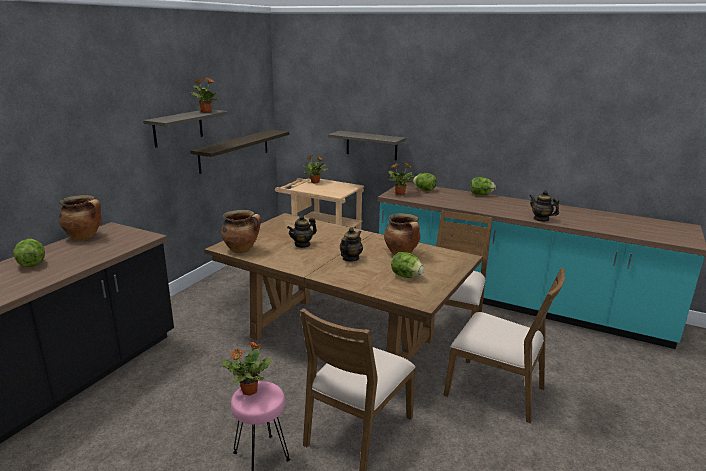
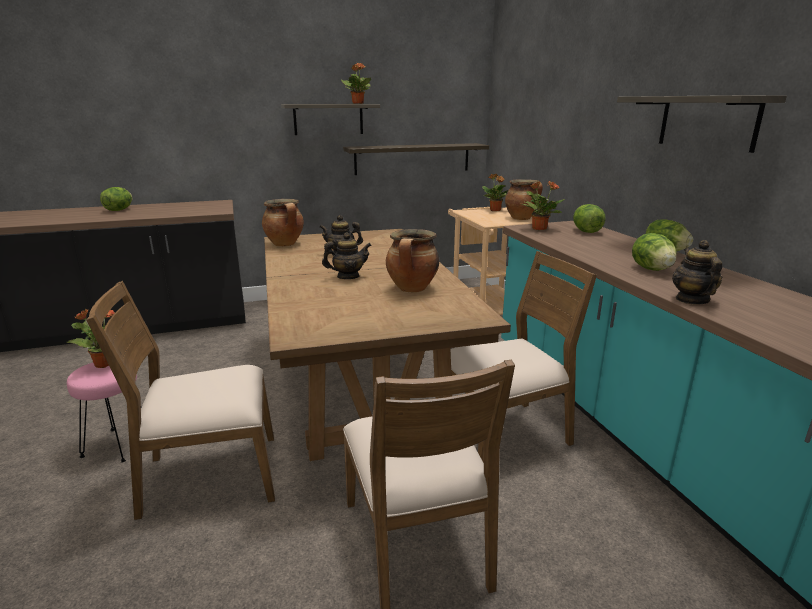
camera: 45 degrees right, 0 degrees up
cooking pot [59,195,101,240] -> cooking pot moved to [505,179,543,220]
shelf [328,131,406,160] -> shelf moved to [617,95,787,153]
lettuce [391,252,424,278] -> lettuce moved to [632,233,676,271]

